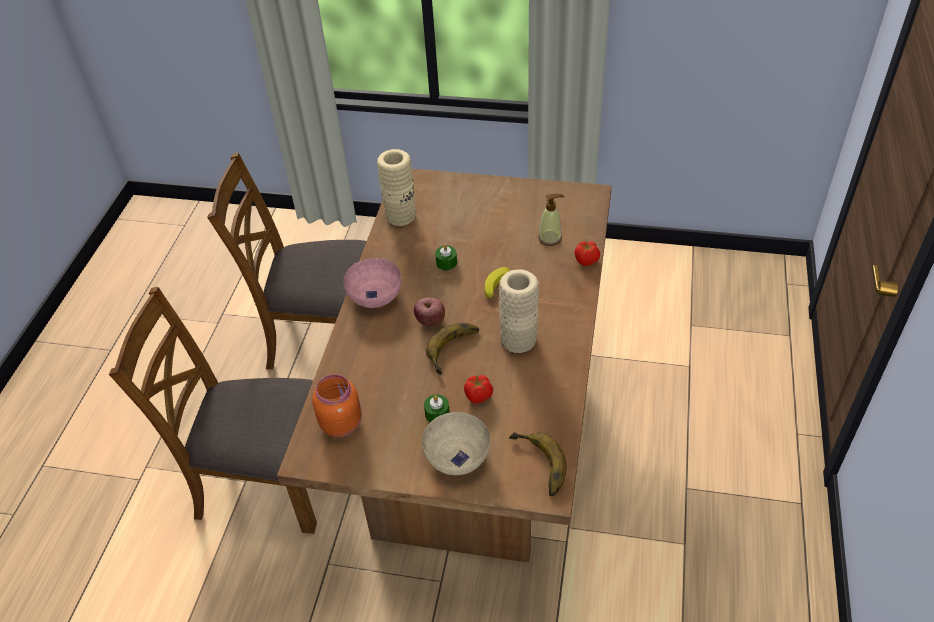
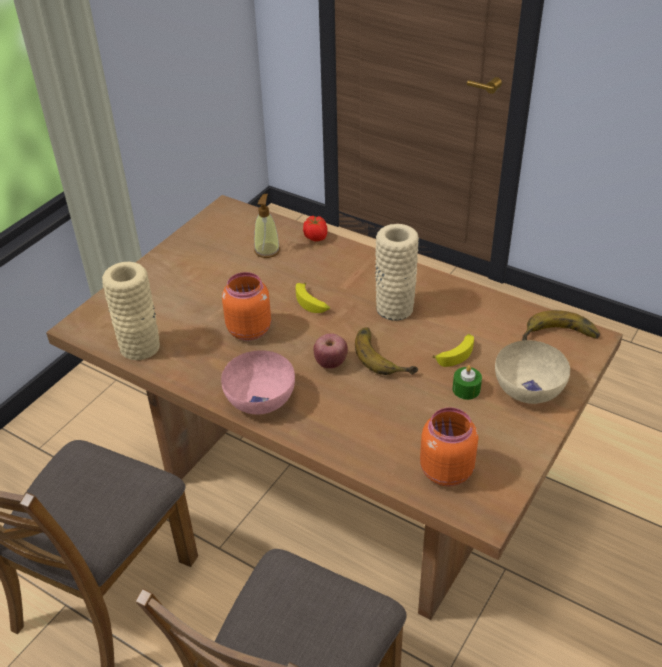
camera: 70 degrees left, 5 degrees down
green candle [435,244,457,270] -> orange jar [222,272,271,341]
tomato [464,375,493,404] -> banana [432,334,474,367]

